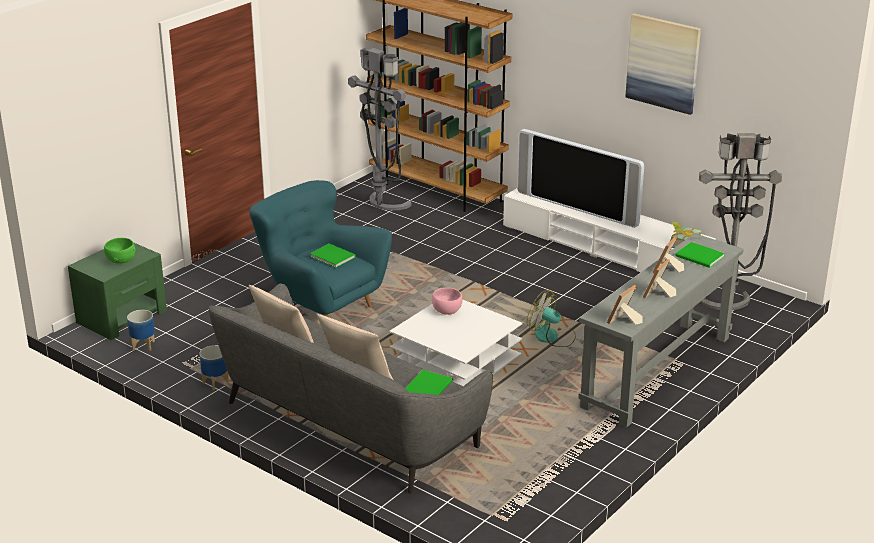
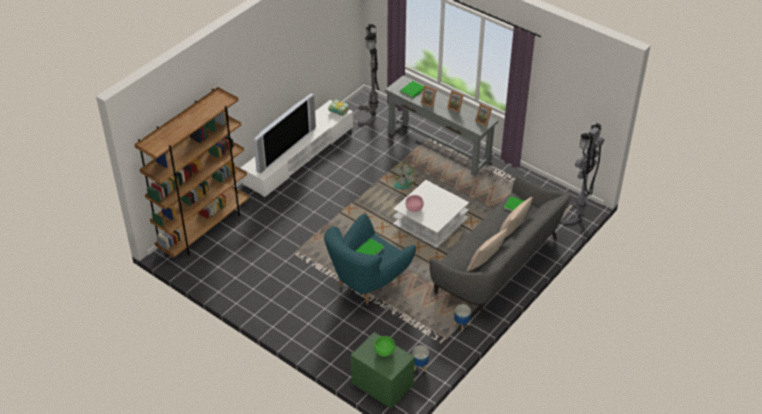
camera: 90 degrees left, 15 degrees up
grey floor lamp [348,48,411,211] -> grey floor lamp moved to [560,123,604,224]
picture [625,13,701,115] -> none

